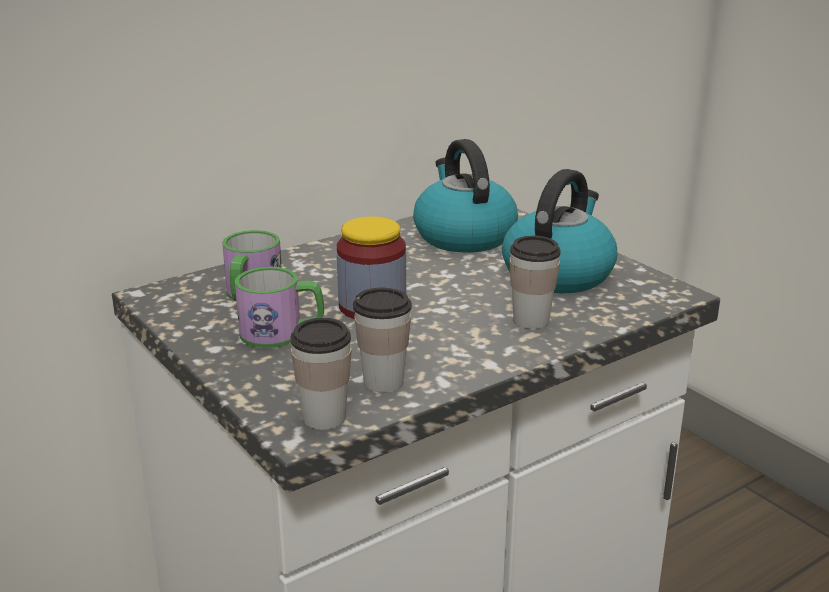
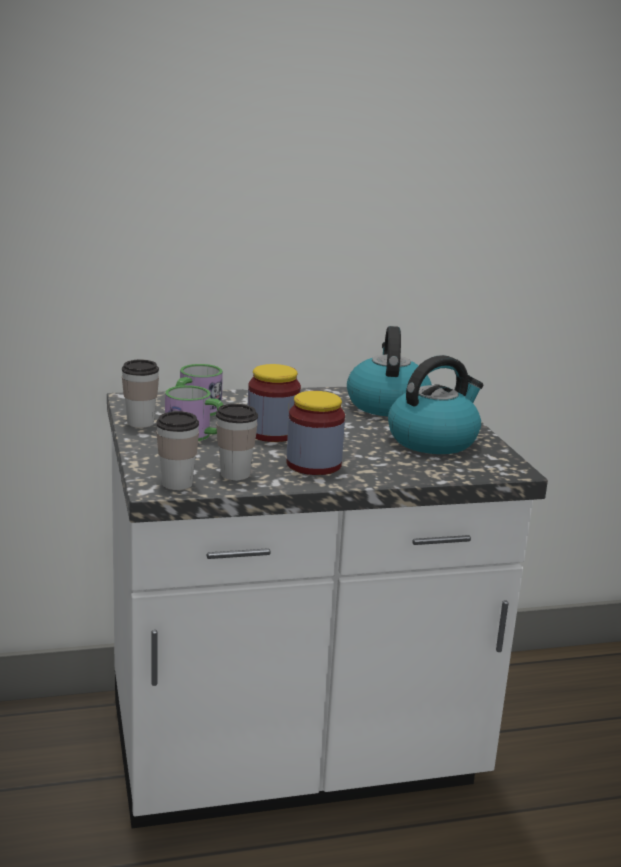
camera: 20 degrees right, 5 degrees down
cup [509,236,561,329] -> cup moved to [122,360,159,428]
none -> jar [287,391,345,475]

